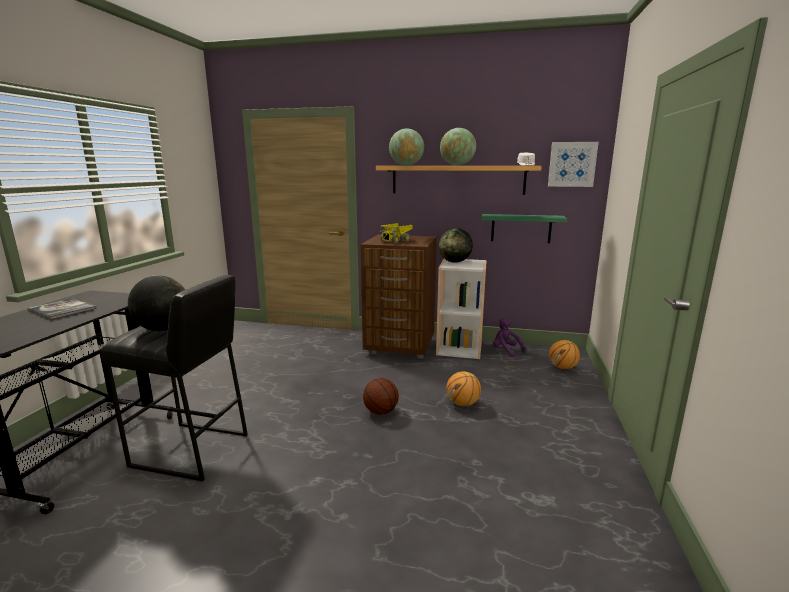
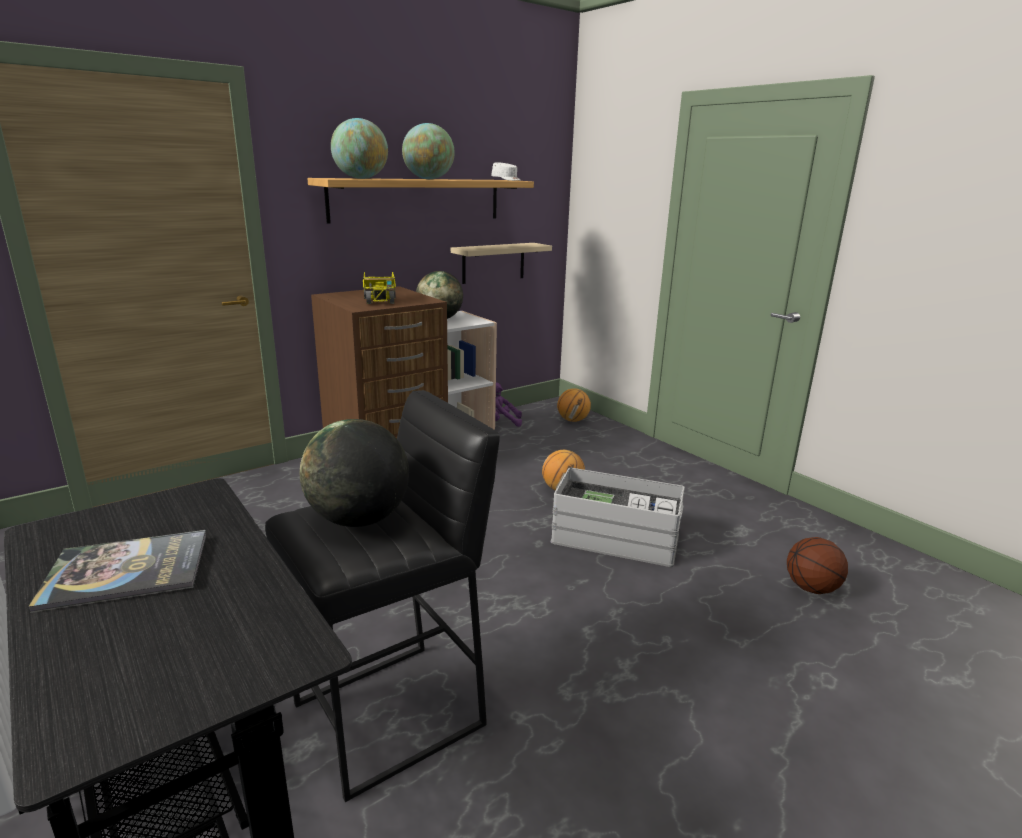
camera: 50 degrees left, 5 degrees up
basketball [363,378,399,415] -> basketball moved to [787,537,848,594]
green shelf [481,214,567,243] -> beige shelf [451,243,552,284]
picture [548,142,599,187] -> none
none -> grey storage box [551,468,685,567]

